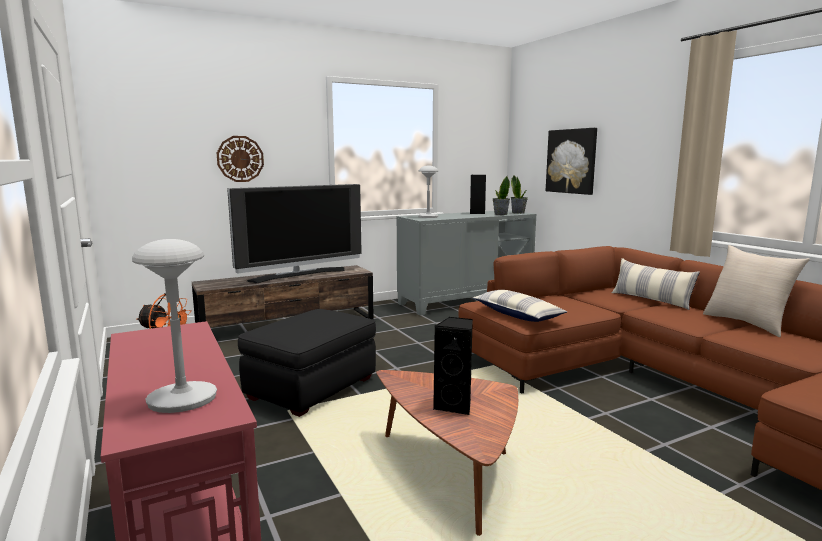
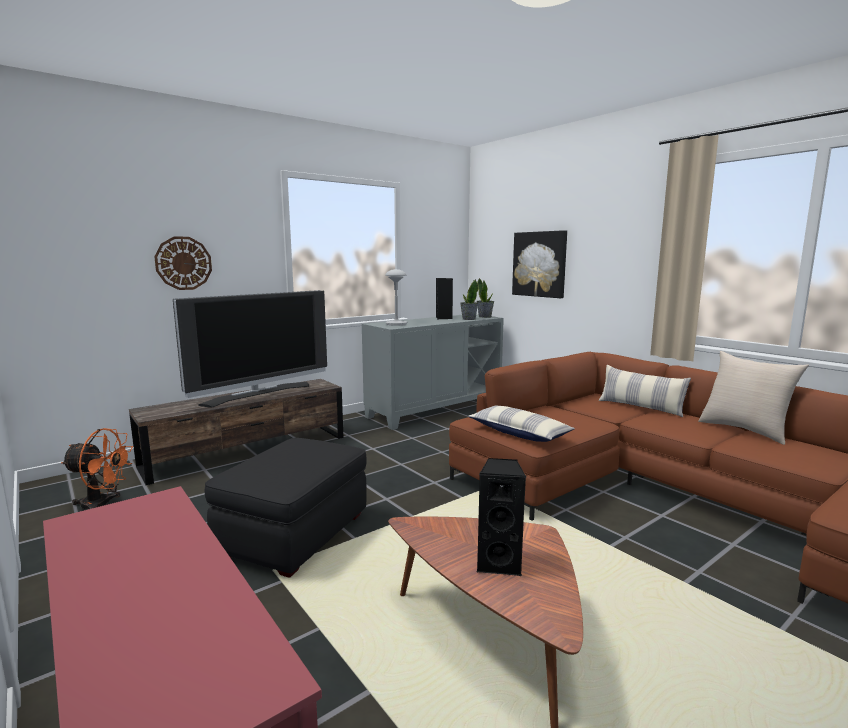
camera: 10 degrees left, 0 degrees up
grey table lamp [132,239,217,413] -> none

